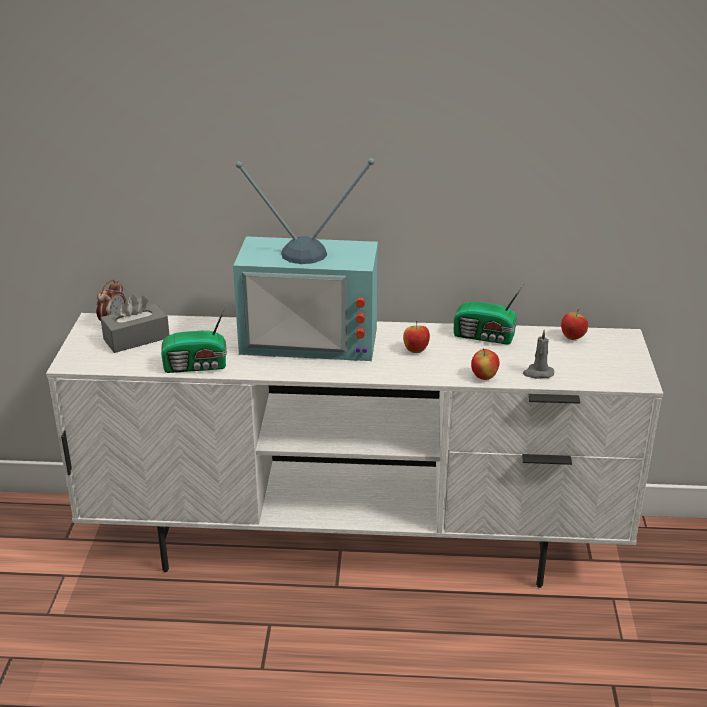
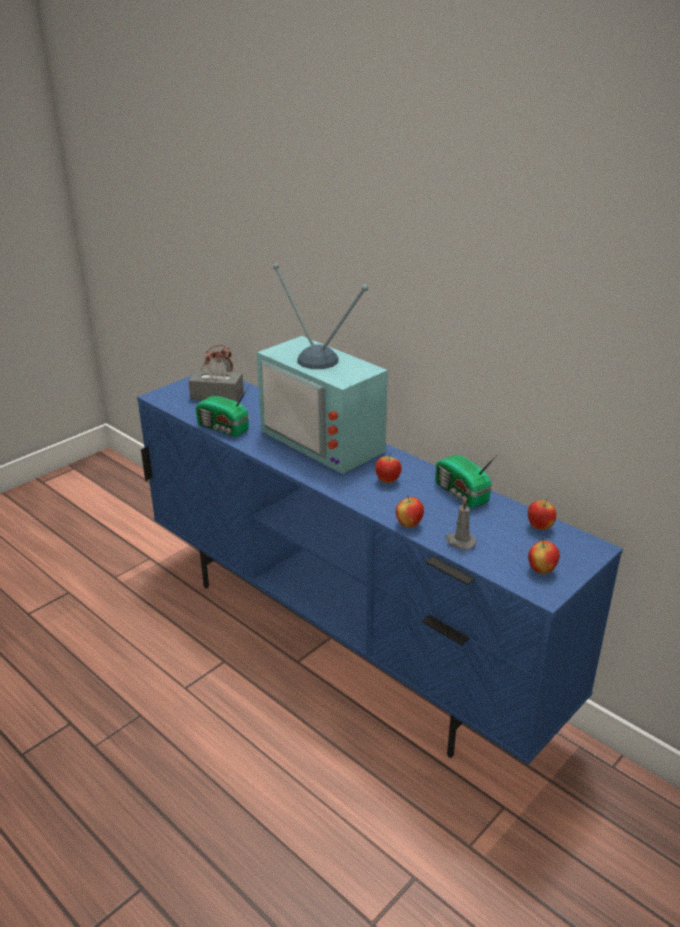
camera: 40 degrees right, 0 degrees up
white tv stand [46,313,663,588] -> blue tv stand [137,376,623,765]
none -> apple [528,540,560,574]

